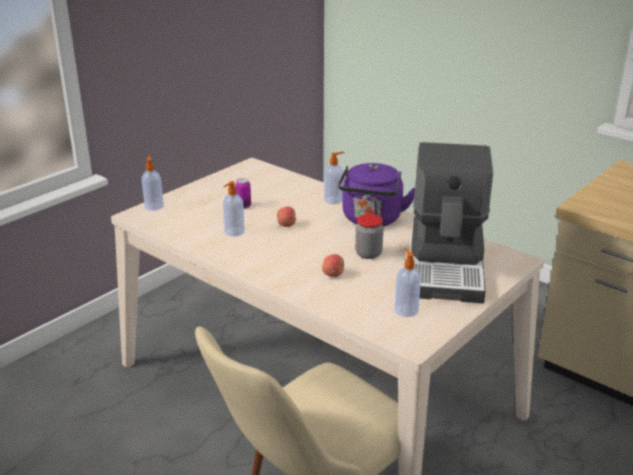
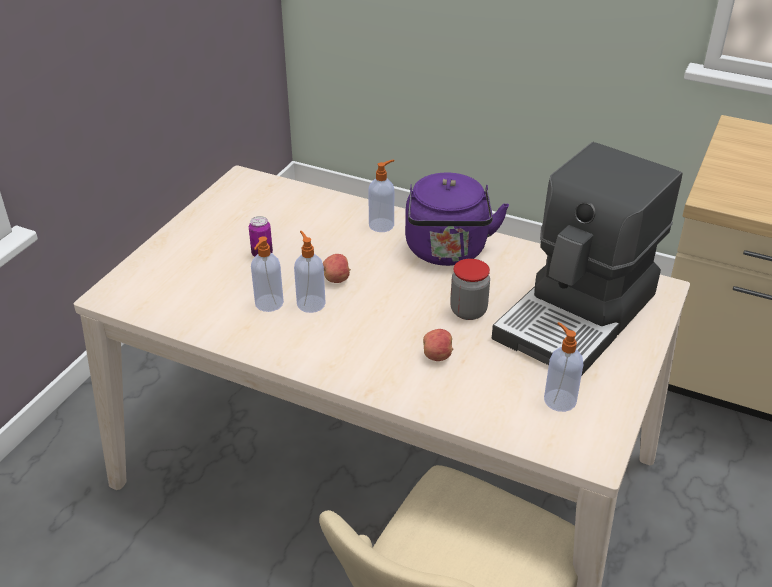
camera: 15 degrees left, 10 degrees up
soap dispenser [142,155,164,211] -> soap dispenser moved to [294,231,326,313]
coffee machine [411,142,493,304] -> coffee machine turned 45 degrees clockwise [492,142,682,375]

